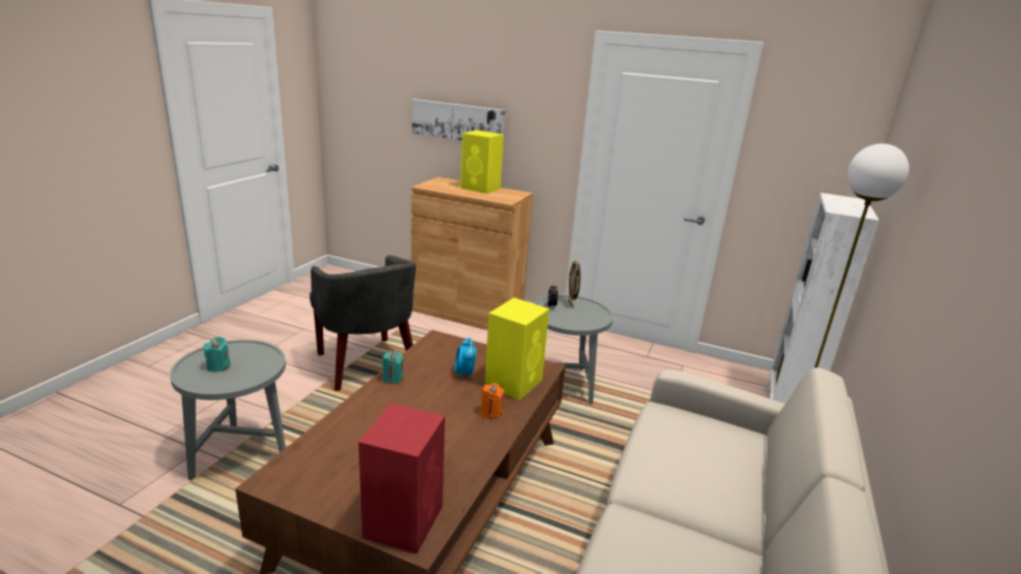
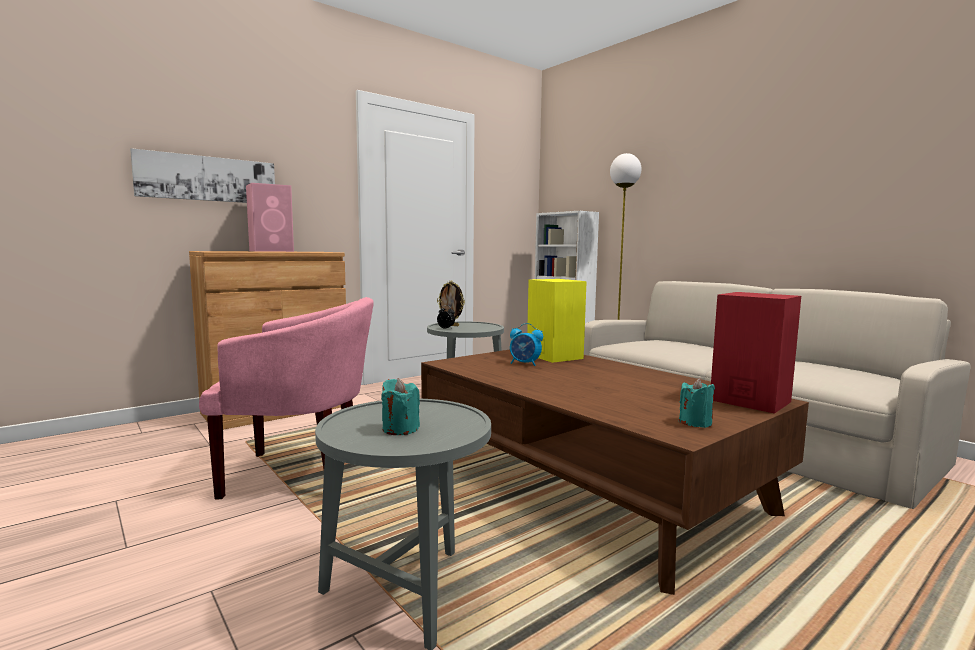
camera: 60 degrees left, 15 degrees down
grey armchair [310,255,416,391] -> pink armchair [199,297,374,499]
turquoise candle [382,351,404,384] -> turquoise candle moved to [679,378,715,428]
yellow speaker [460,130,504,194] -> pink speaker [246,183,294,252]
orange candle [480,383,504,418] -> none

